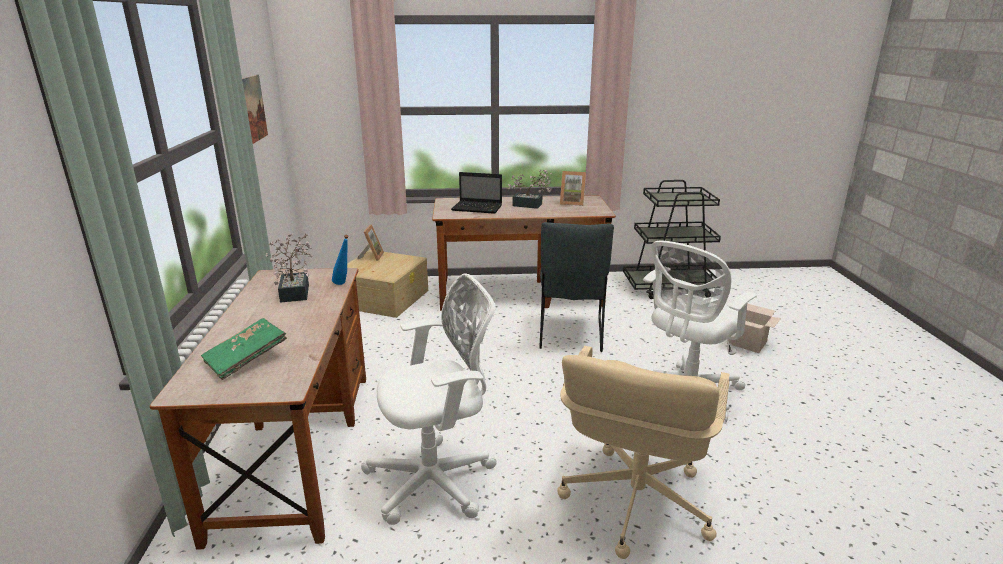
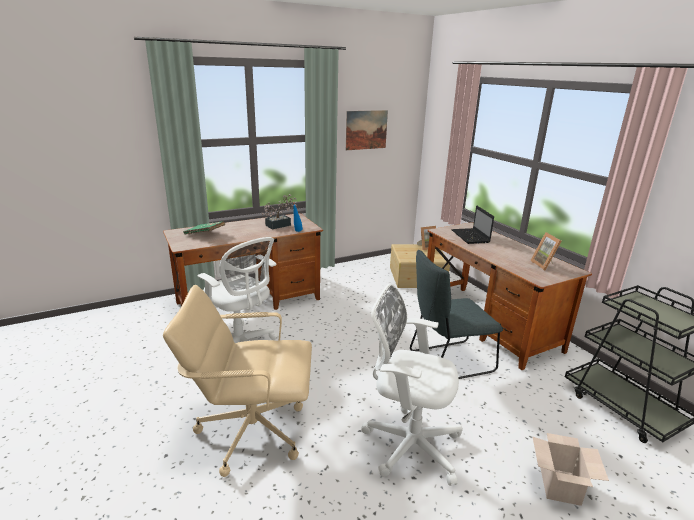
camera: 65 degrees right, 0 degrees up
potted plant [507,170,552,209] -> none

